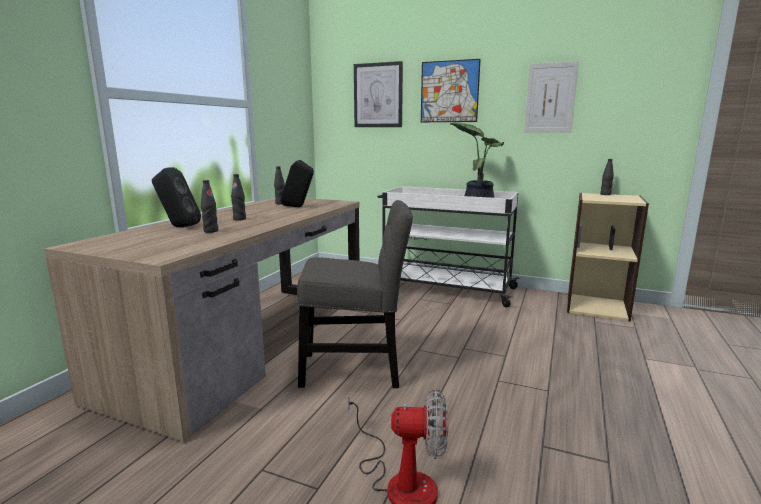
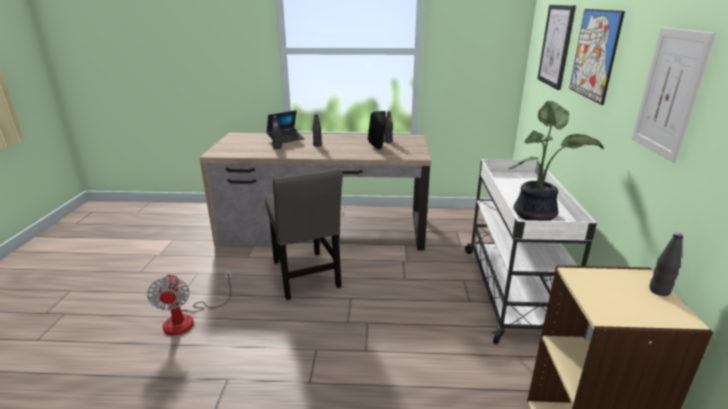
camera: 70 degrees right, 10 degrees up
black speaker [152,167,201,227] -> laptop [267,110,304,143]

